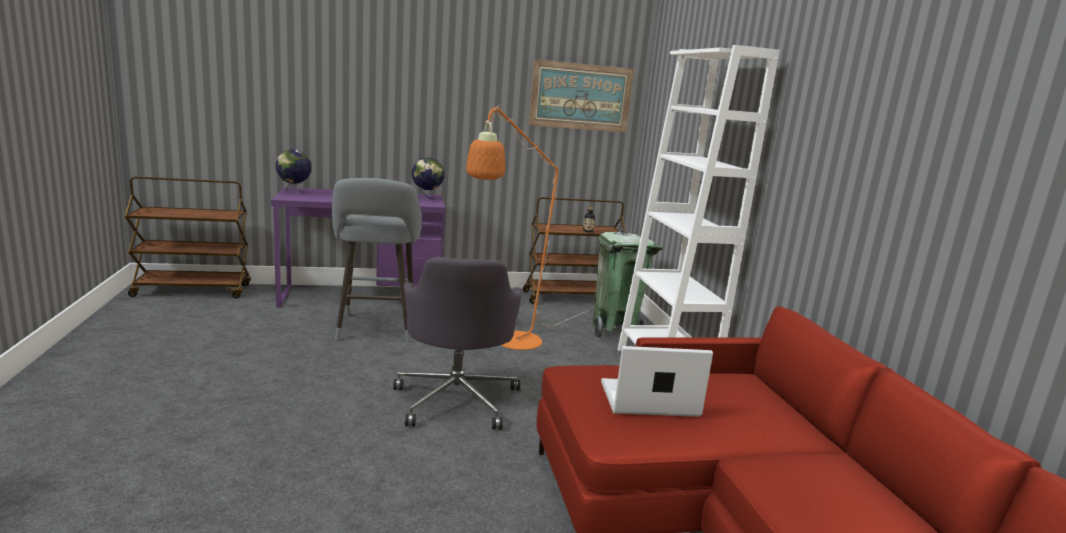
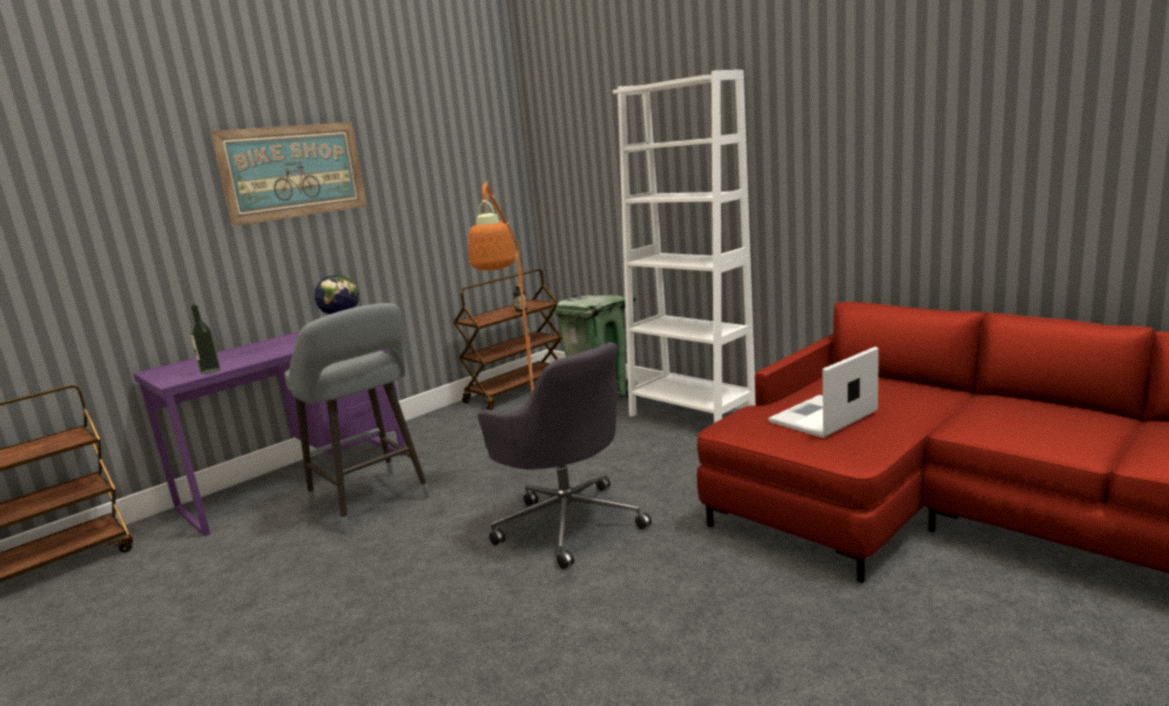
camera: 30 degrees left, 0 degrees up
globe [276,149,311,194] -> none
picture [529,59,634,133] -> picture moved to [210,122,367,226]
none -> bottle [190,304,221,374]

